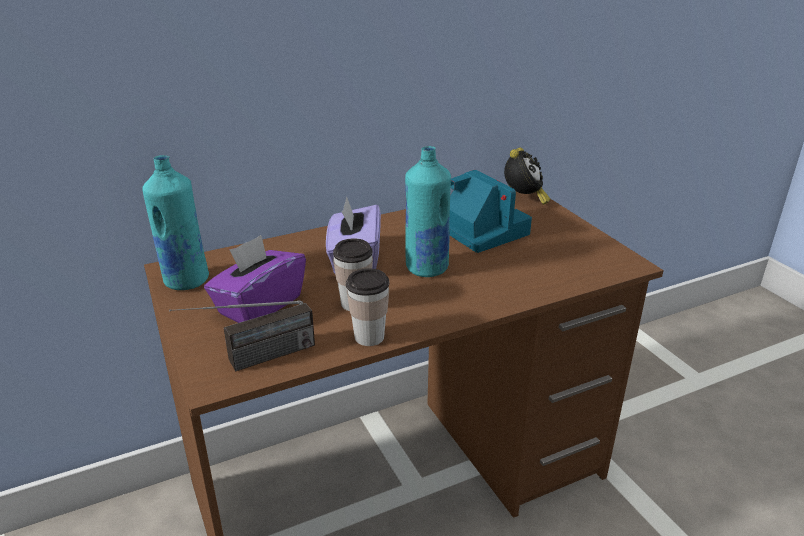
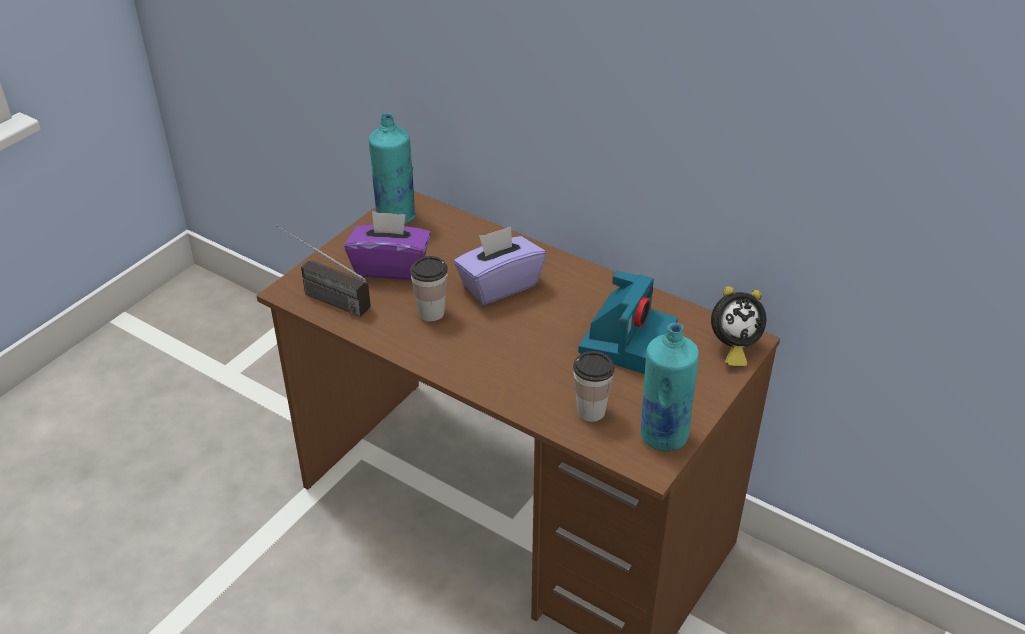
camera: 60 degrees right, 10 degrees up
cup [346,268,390,346] -> cup moved to [573,351,615,422]
turquoise bottle [405,146,451,277] -> turquoise bottle moved to [640,323,699,451]

